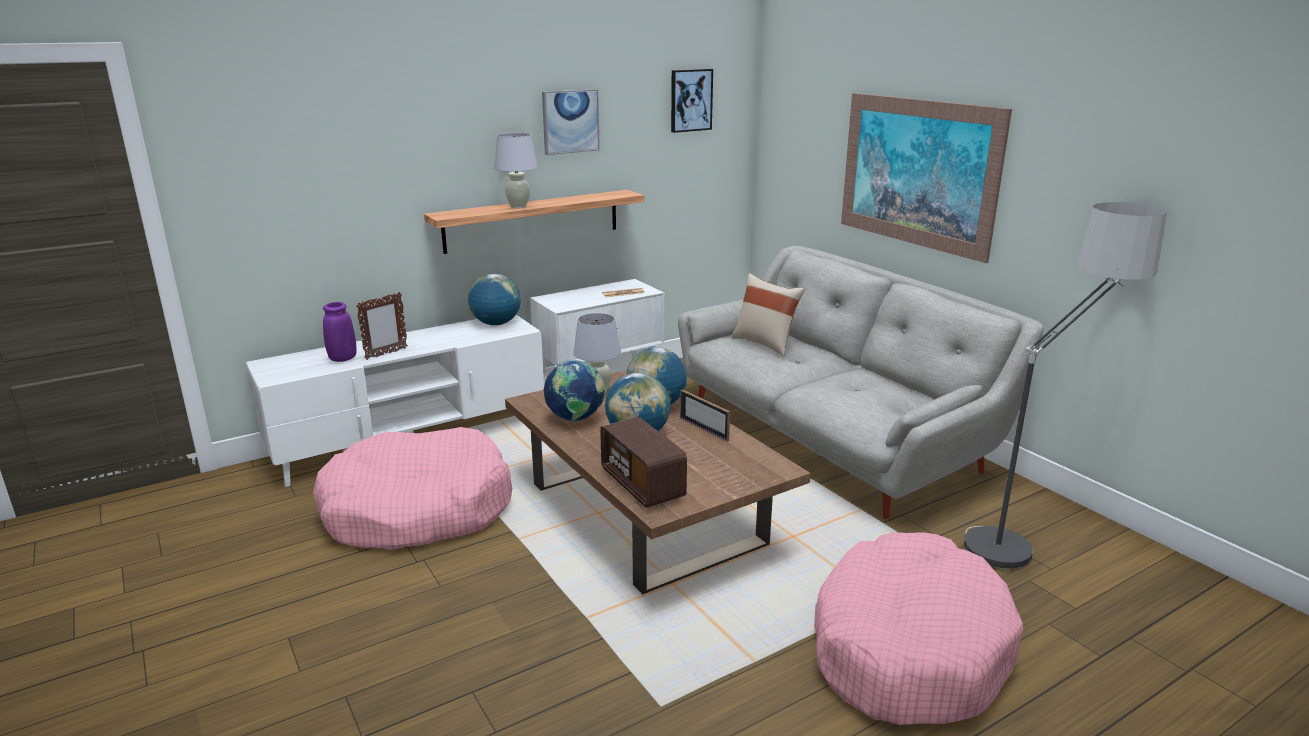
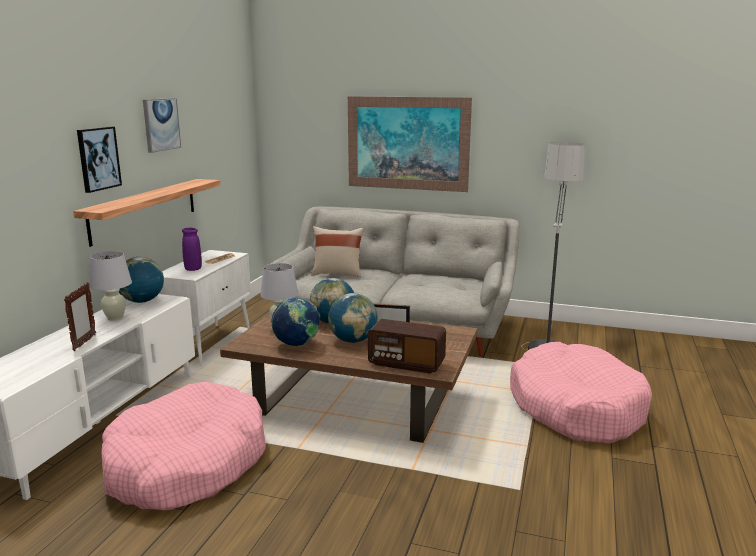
camera: 40 degrees left, 5 degrees down
purple vase [323,302,356,362] -> purple vase moved to [182,228,202,271]
white table lamp [495,133,538,208] -> white table lamp moved to [89,251,132,321]
picture [671,69,713,133] -> picture moved to [77,126,122,193]

